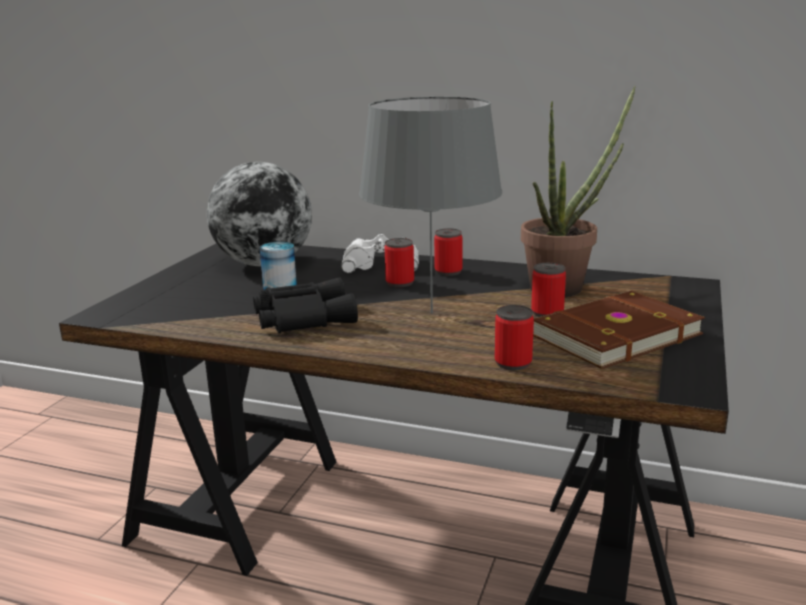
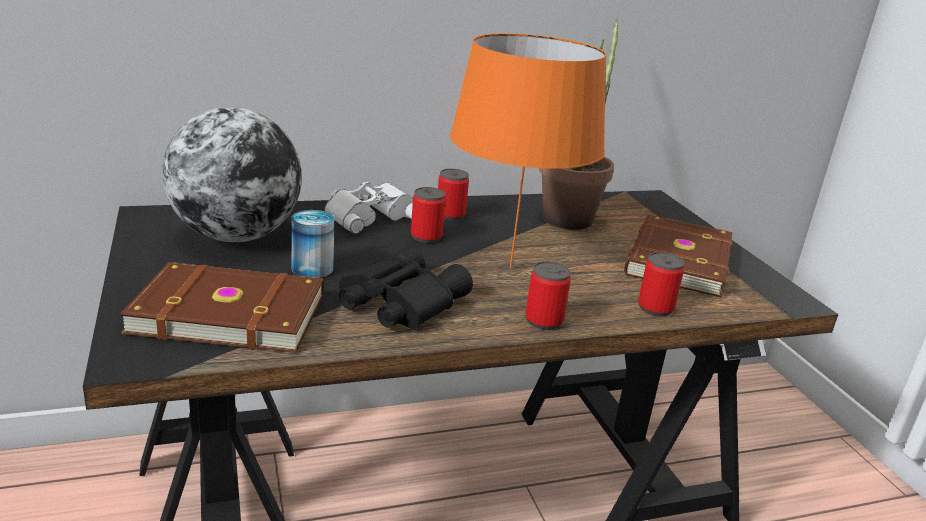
camera: 40 degrees left, 5 degrees up
grey table lamp [359,97,502,313] -> orange table lamp [450,33,607,269]
can [531,263,566,317] -> can moved to [526,262,571,330]
none -> brown book [119,262,324,353]

